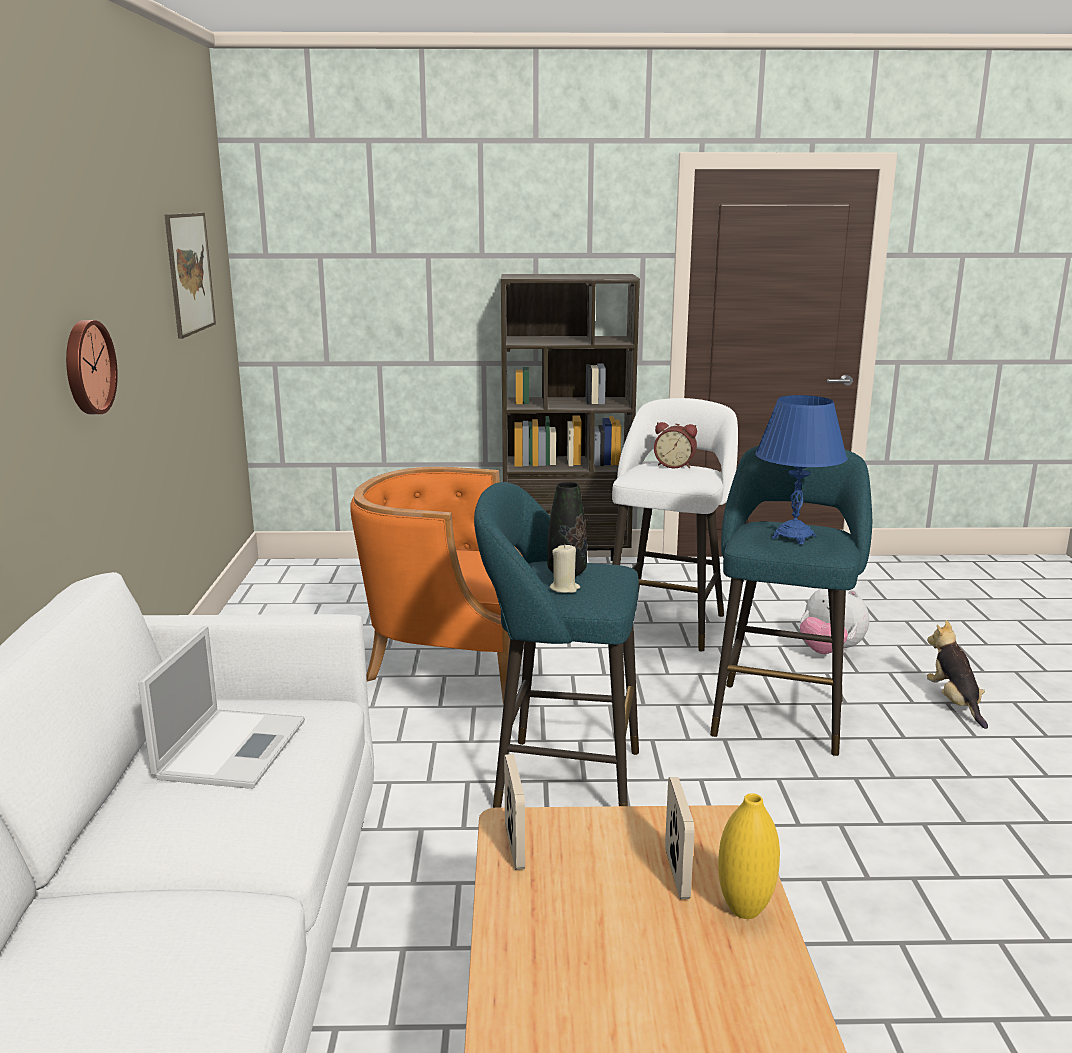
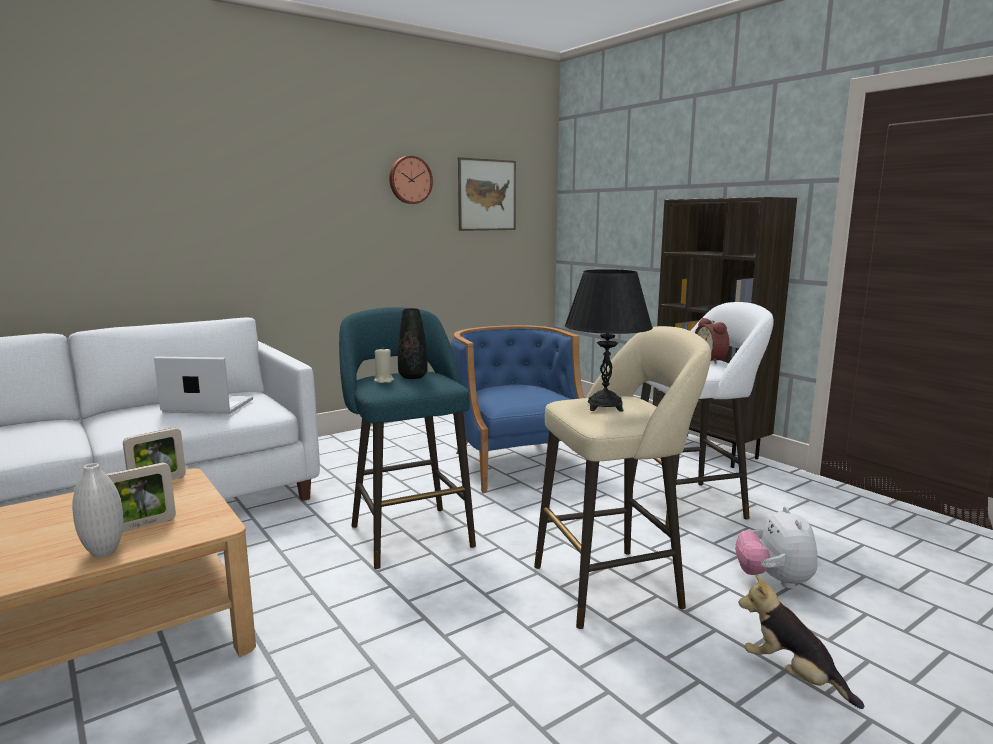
camera: 55 degrees right, 5 degrees down
wall clock [66,320,118,414] -> wall clock moved to [389,156,433,204]
laptop [138,626,305,789] -> laptop turned 150 degrees counterclockwise [154,357,253,414]
orange armchair [350,467,524,704] -> blue armchair [451,325,585,493]
turquoise stool [710,446,872,756] -> beige stool [534,326,711,629]
yellow vase [718,793,780,919] -> white vase [72,463,124,557]
blue table lamp [755,395,847,545] -> black table lamp [565,269,653,412]
plush toy [927,620,988,729] -> plush toy turned 90 degrees counterclockwise [738,574,864,709]

